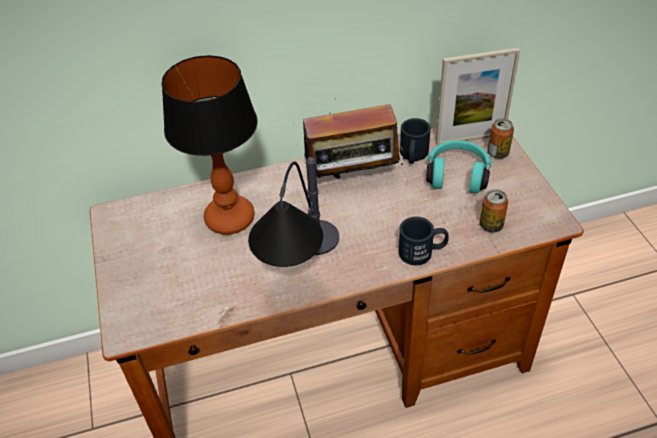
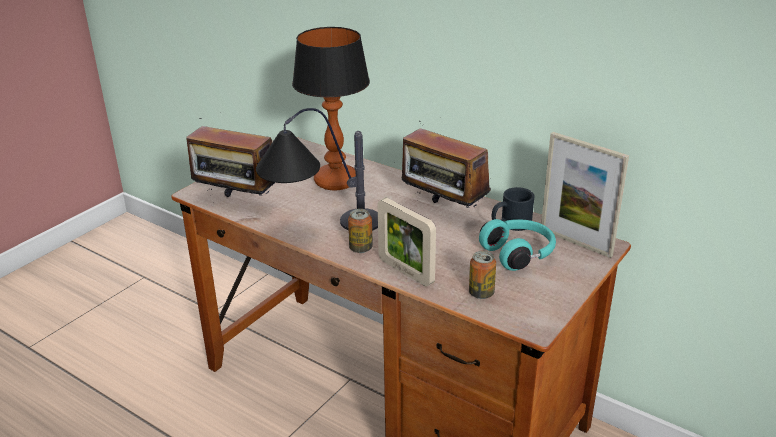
camera: 50 degrees right, 15 degrees down
black mug [399,217,449,265] -> picture frame [378,198,436,286]
can [487,118,514,159] -> can moved to [348,209,373,253]
none -> radio [186,118,275,197]

